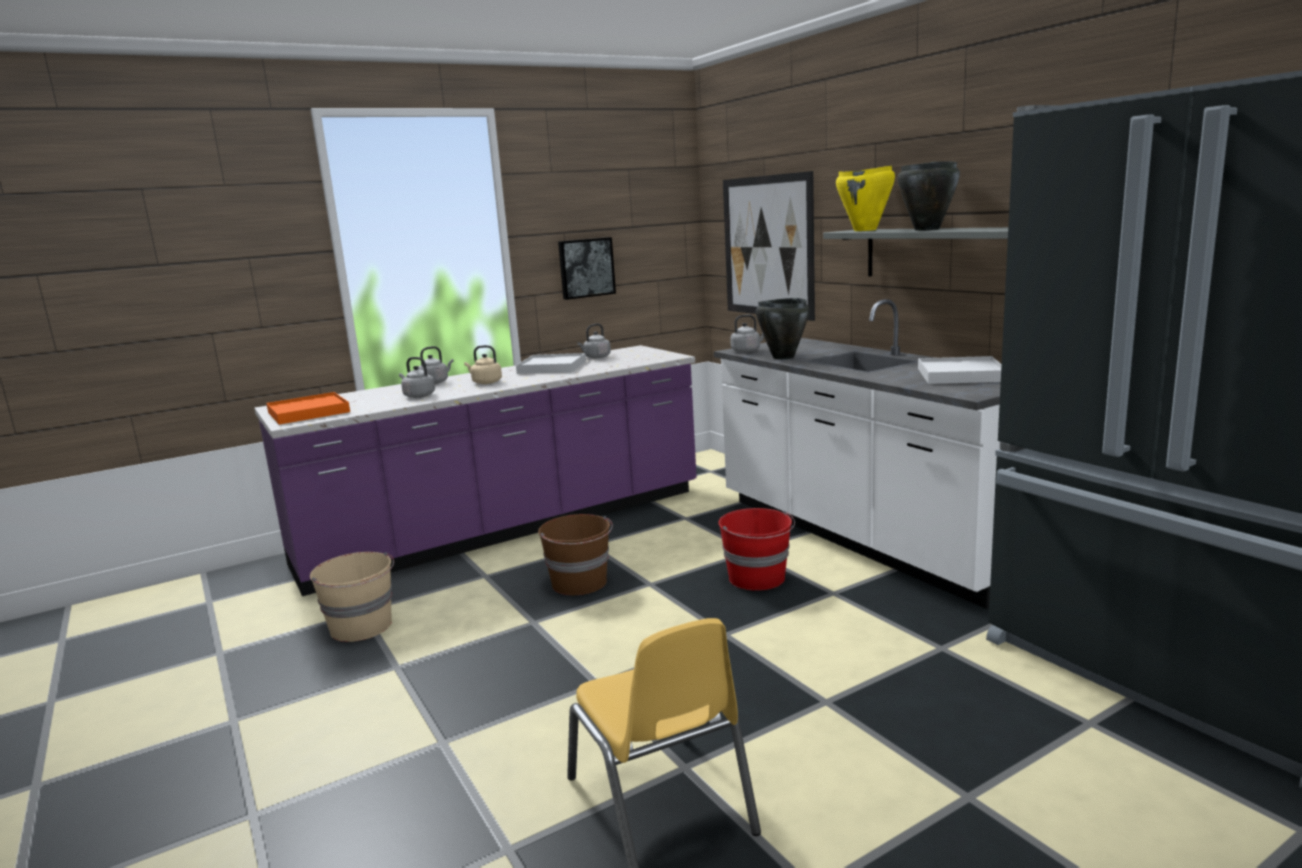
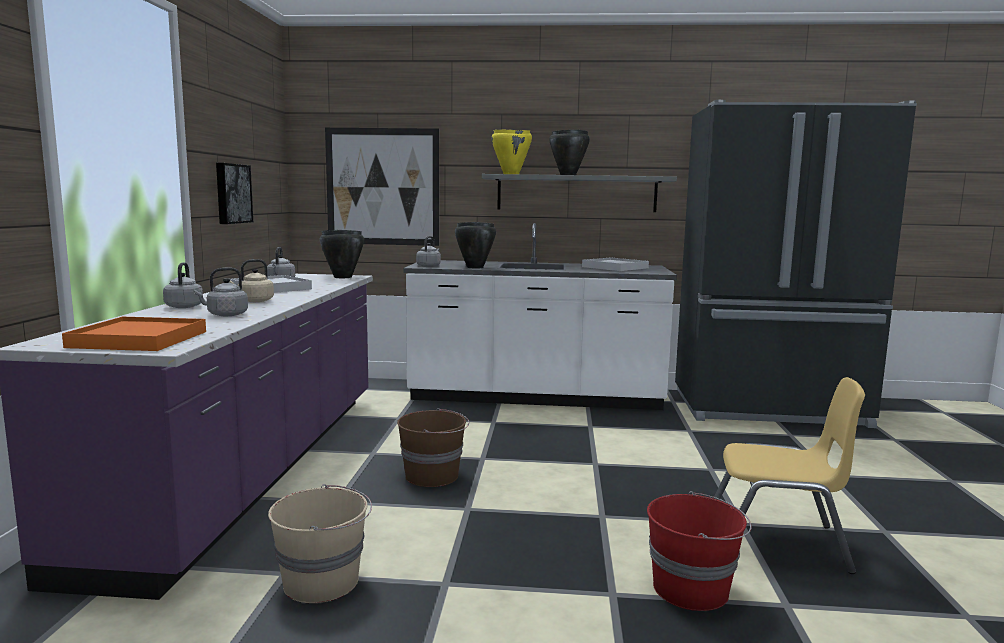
camera: 55 degrees left, 5 degrees down
red bucket [718,508,795,591] -> red bucket moved to [647,491,752,611]
none -> black cooking pot [320,230,364,278]

